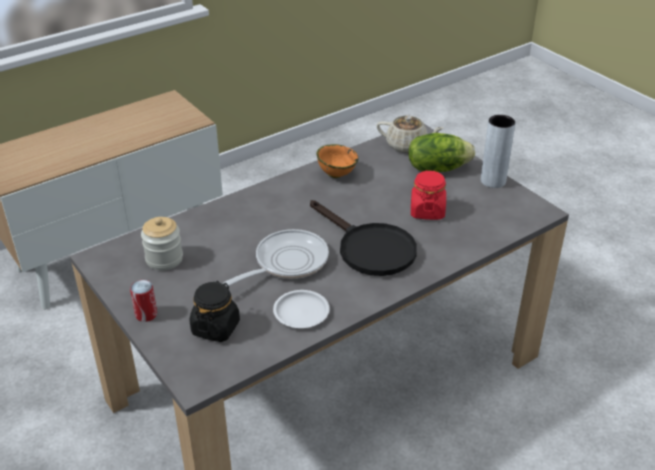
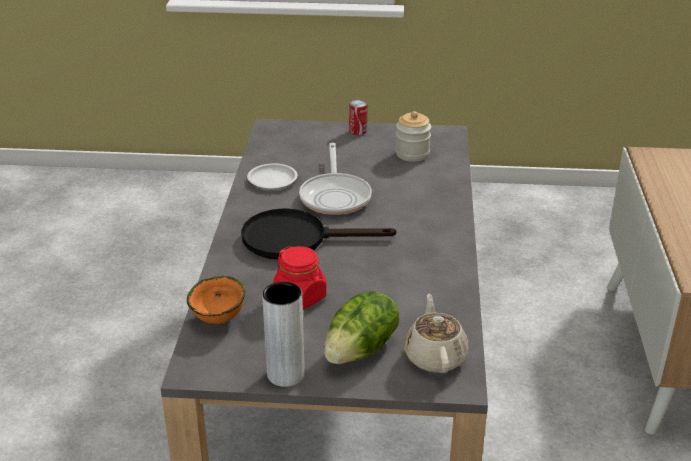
camera: 130 degrees right, 5 degrees down
black jar [190,281,240,342] -> none
orange bowl [317,144,358,178] -> orange bowl moved to [187,276,245,324]
beige teapot [377,116,444,153] -> beige teapot turned 120 degrees clockwise [404,294,468,373]

